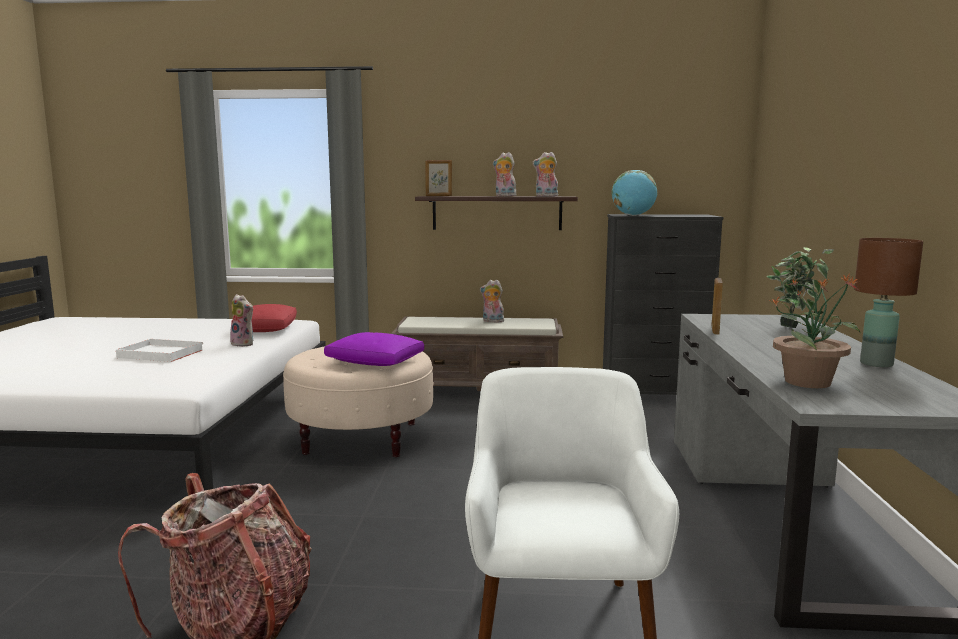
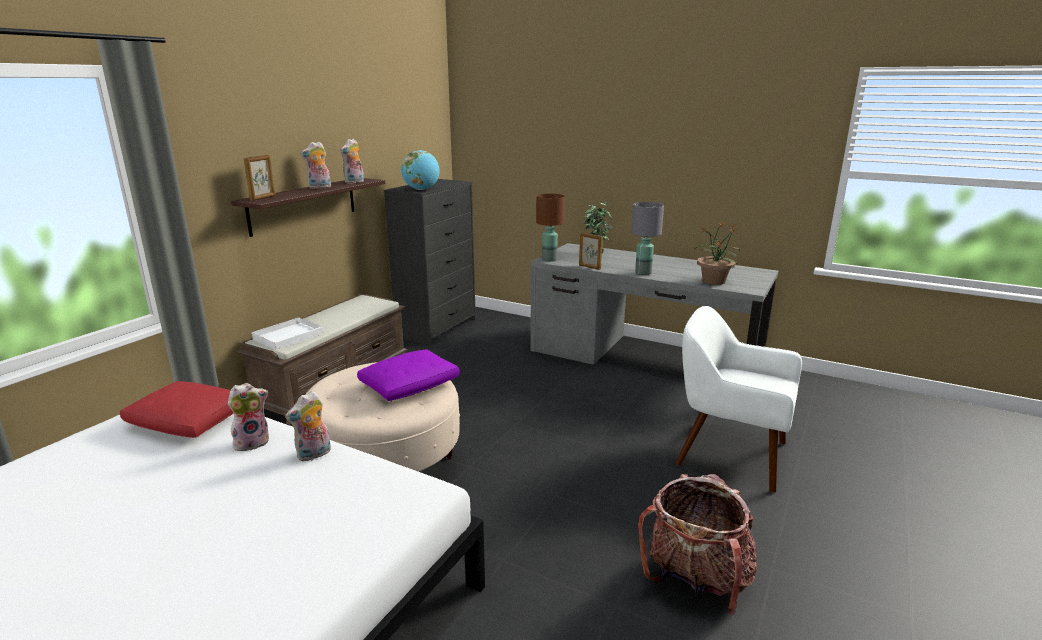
camera: 65 degrees left, 10 degrees up
white tray [116,339,203,362] -> white tray moved to [251,317,324,350]
plush toy [480,280,504,322] -> plush toy moved to [285,391,331,461]
brown table lamp [854,238,923,367] -> brown table lamp moved to [536,194,565,262]
none -> grey table lamp [631,202,664,275]

